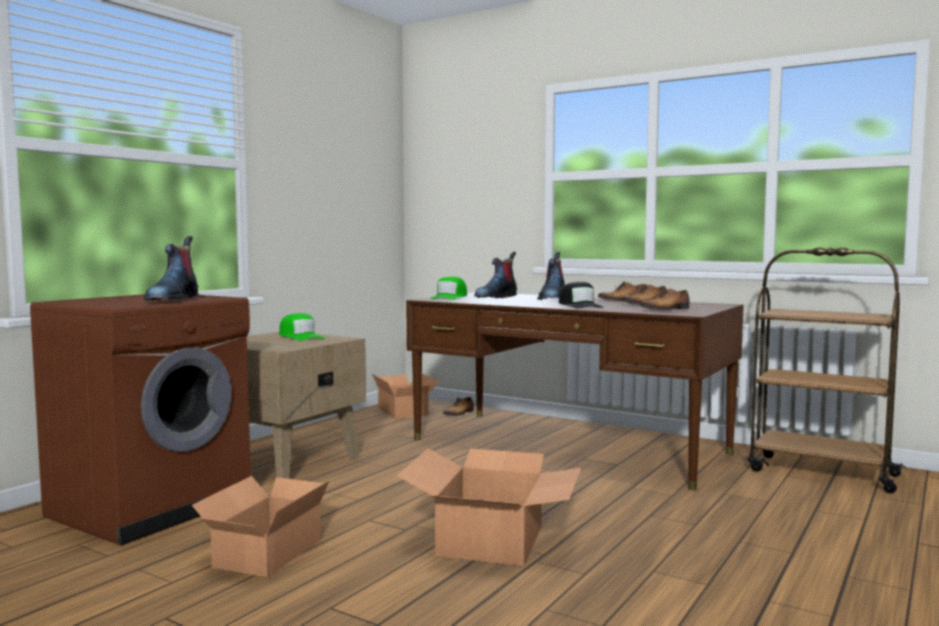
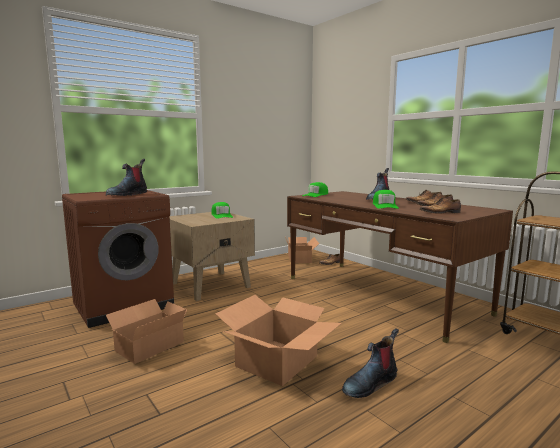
camera: 20 degrees right, 5 degrees up
boot [474,252,517,298] -> boot moved to [342,328,399,398]
black cap [559,282,604,309] -> green cap [373,190,399,209]

